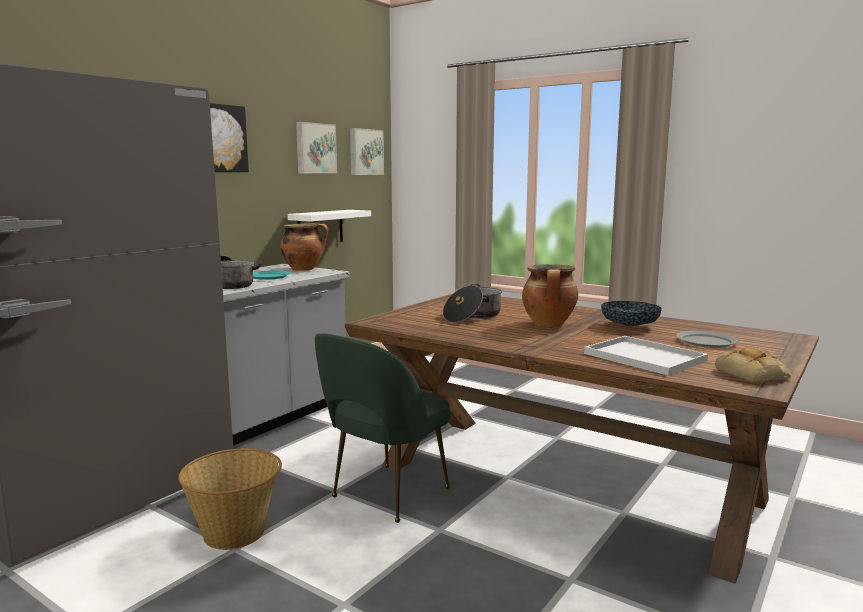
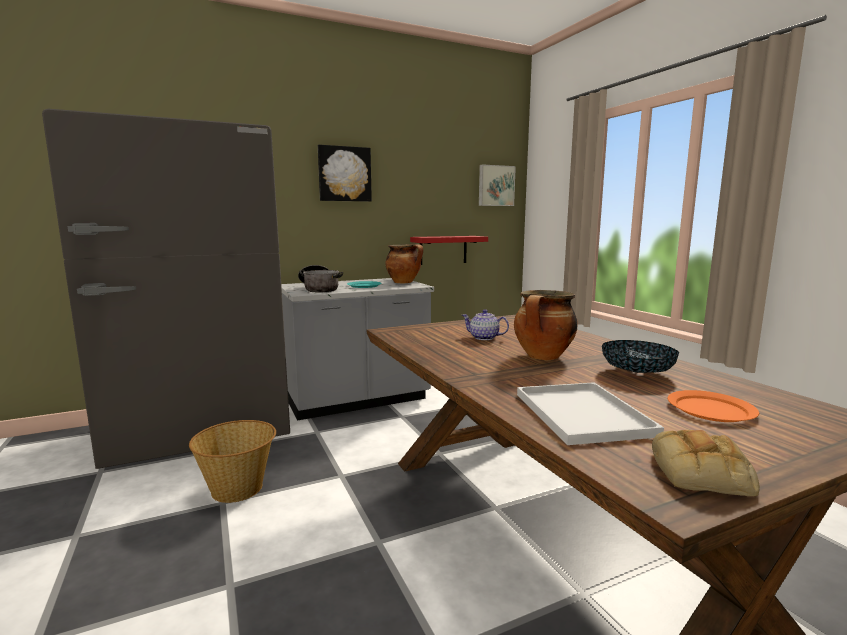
camera: 30 degrees right, 0 degrees up
white shelf [288,210,371,242] -> red shelf [410,236,488,265]
picture [296,122,337,173] -> none
green chair [315,333,450,523] -> none
cooking pot [443,284,502,323] -> teapot [462,309,509,340]
grey plate [676,331,738,348] -> orange plate [668,390,759,422]

